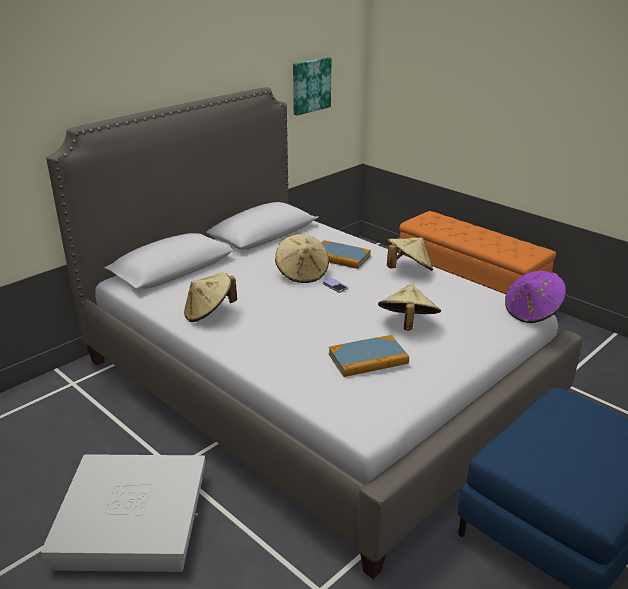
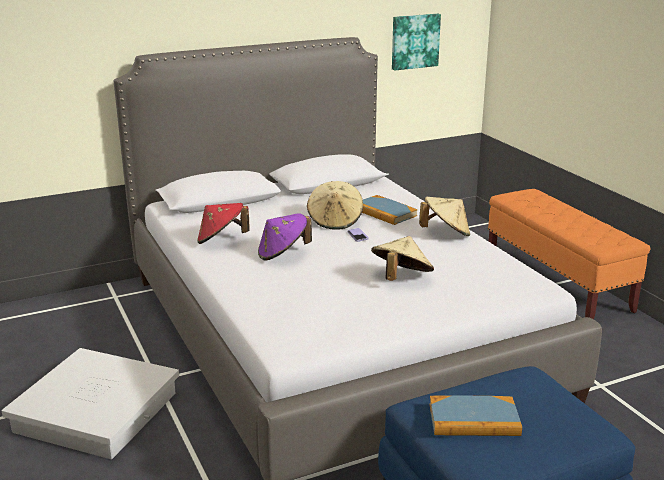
camera: 20 degrees right, 5 degrees down
beige hat [184,273,237,322] -> red hat [197,203,250,244]
book [329,335,409,377] -> book moved to [429,395,522,436]
purple hat [505,271,566,323] -> purple hat moved to [258,213,312,261]

